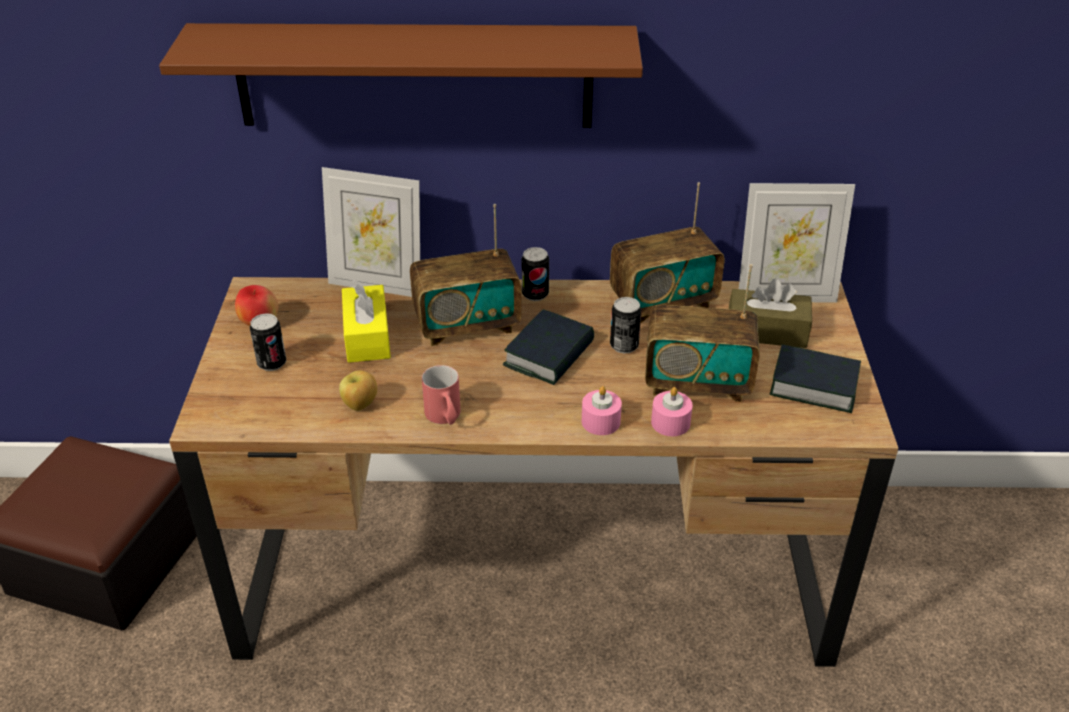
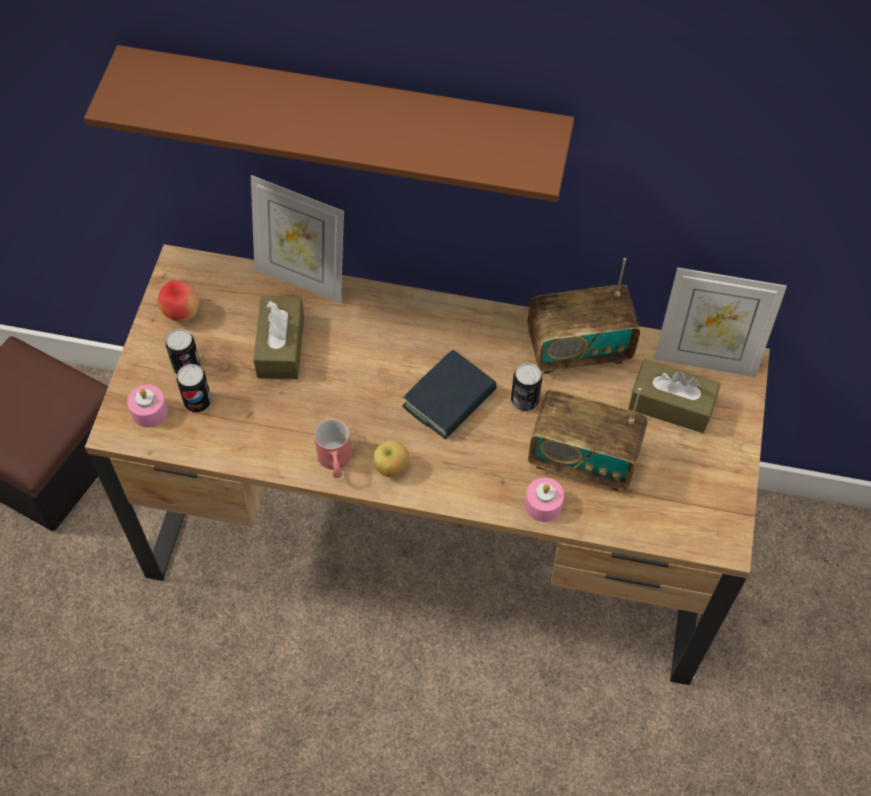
camera: 10 degrees right, 20 degrees up
apple [339,370,377,411] -> apple moved to [374,440,409,477]
yellow tissue box [342,280,391,363] -> brown tissue box [253,296,304,379]
radio [410,204,521,346] -> none
can [522,247,549,301] -> can moved to [176,364,212,412]
pink candle [582,386,622,435] -> pink candle moved to [127,385,168,427]
book [770,344,861,413] -> none

